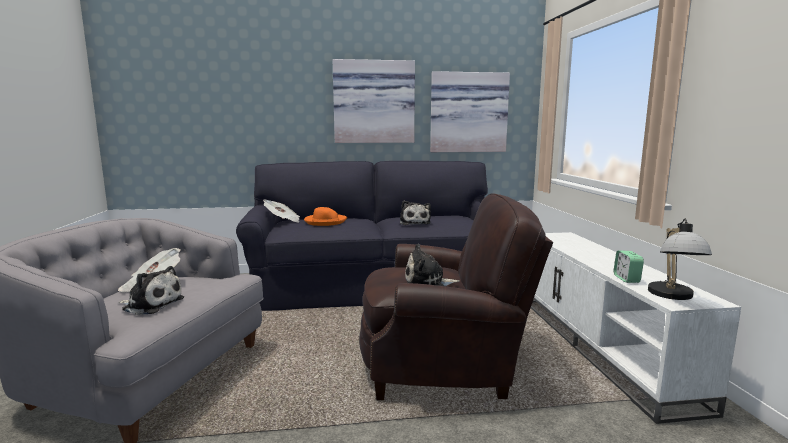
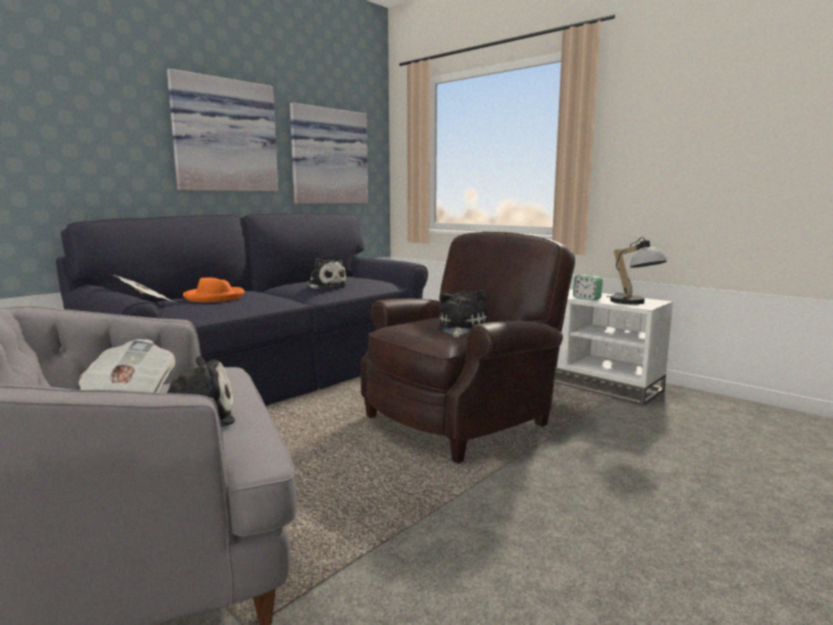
camera: 40 degrees left, 0 degrees up
plush toy [405,244,460,286] -> plush toy turned 150 degrees clockwise [438,290,488,337]

